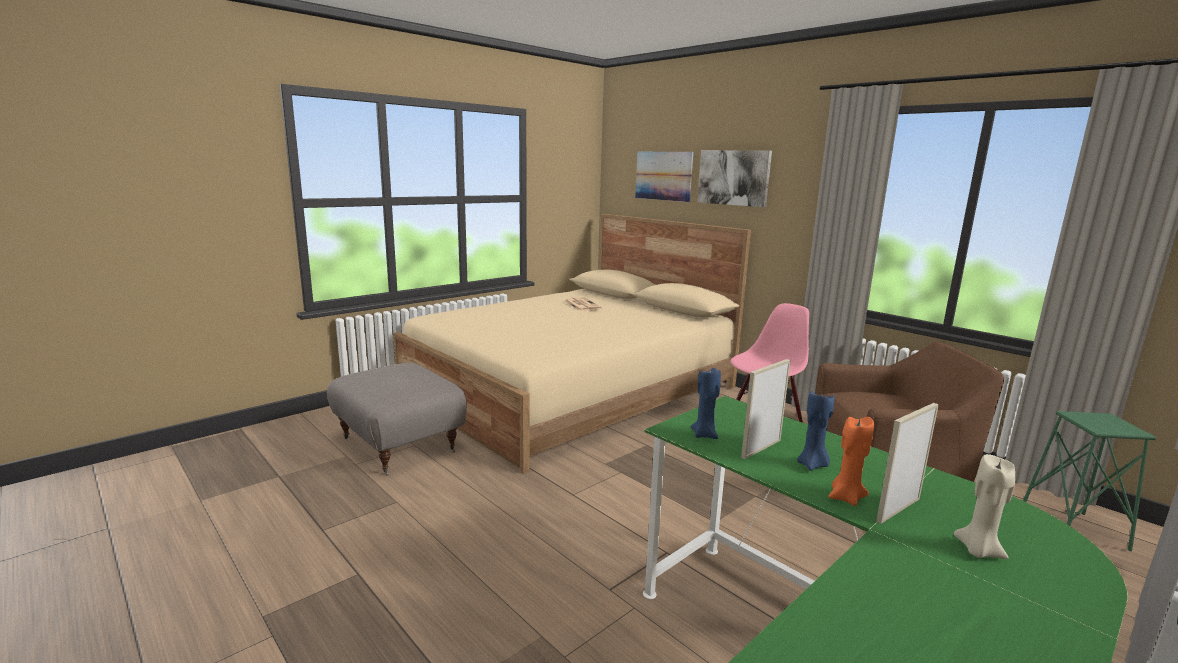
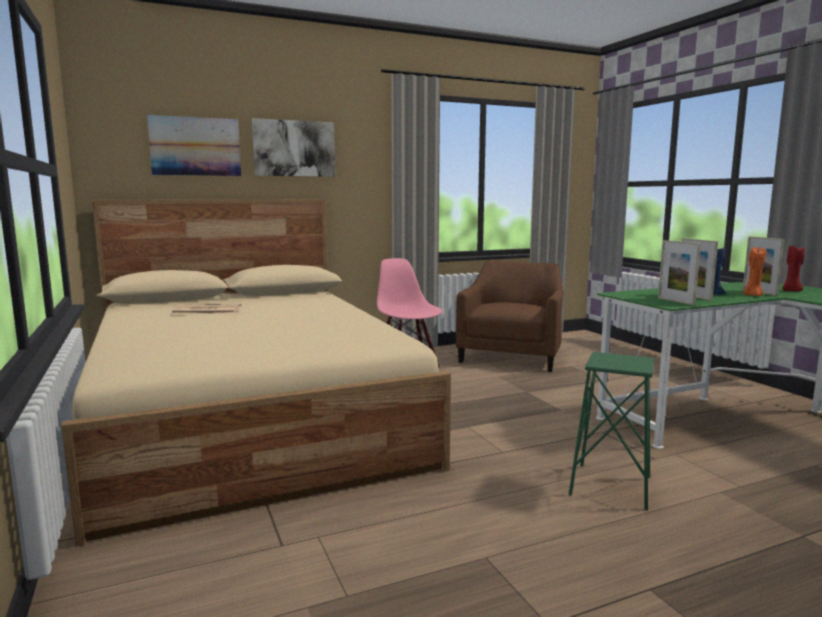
camera: 70 degrees left, 5 degrees down
grey ottoman [327,363,467,475] -> none
blue candle [690,368,721,439] -> picture frame [658,240,701,305]
beige candle [954,454,1015,559] -> red candle [782,246,805,291]
green stool [1023,411,1156,551] -> green stool moved to [569,352,654,510]

